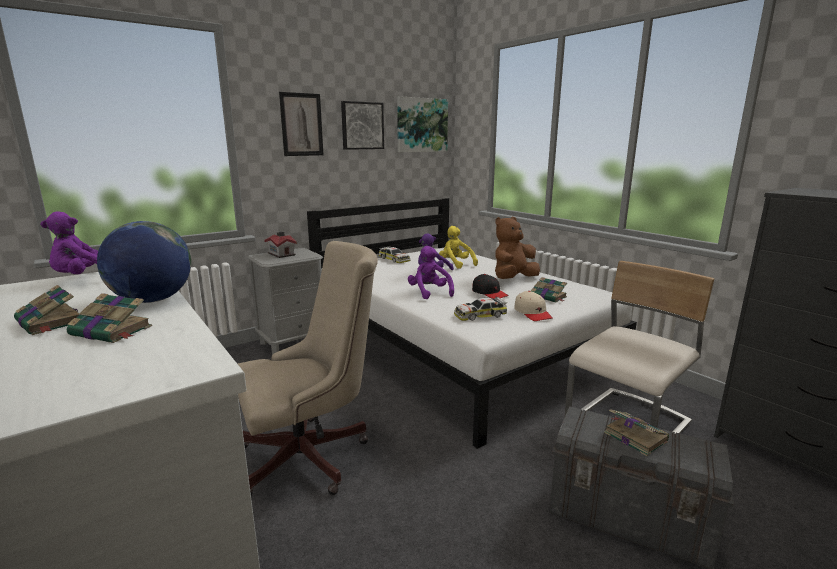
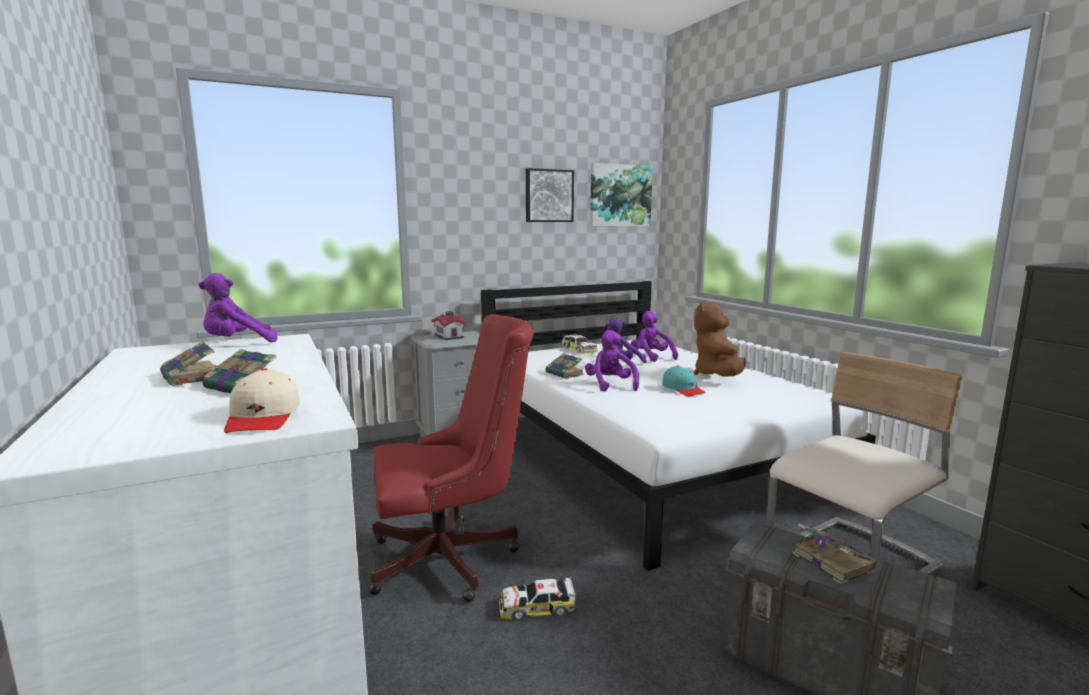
camera: 10 degrees right, 5 degrees down
globe [97,221,191,303] -> none
beige office chair [238,241,378,496] -> red office chair [368,314,534,602]
picture [279,92,323,156] -> none
yellow plush toy [439,226,478,269] -> purple plush toy [631,311,678,362]
toy car [454,297,508,321] -> toy car moved to [499,577,576,620]
black cap [472,274,509,299] -> turquoise cap [662,366,706,396]
brown plush toy [495,217,540,279] -> brown plush toy turned 45 degrees counterclockwise [694,301,746,377]
beige cap [514,291,553,321] -> beige cap moved to [224,368,300,433]
book [531,277,567,303] -> book moved to [545,353,584,379]

